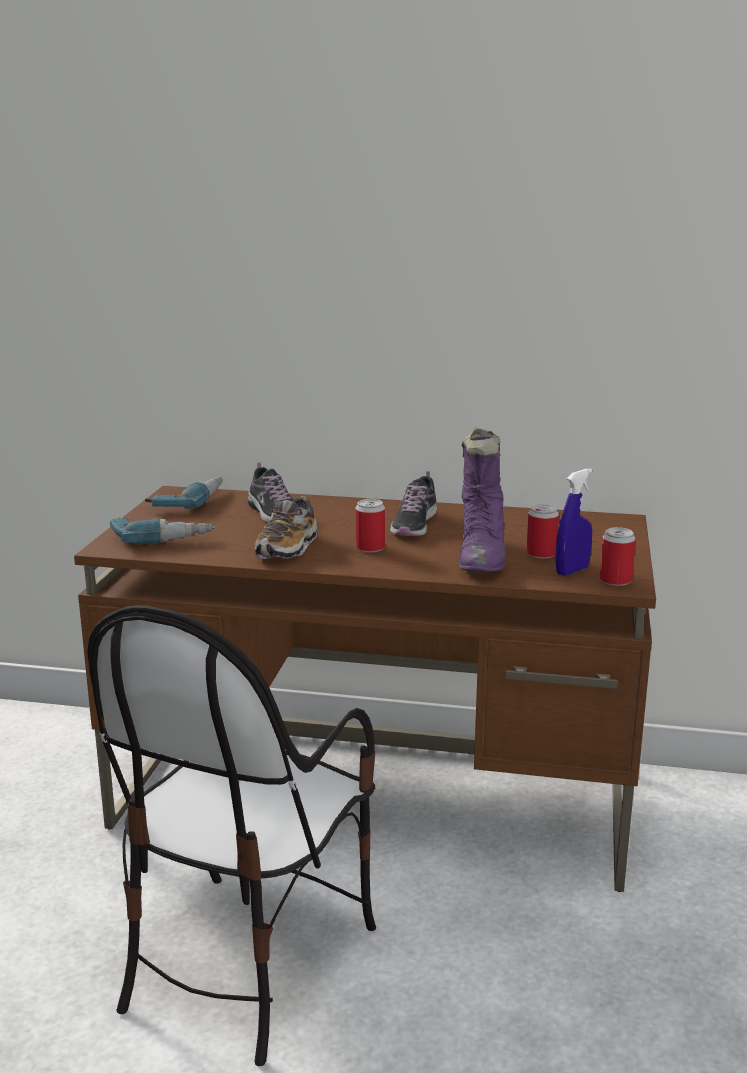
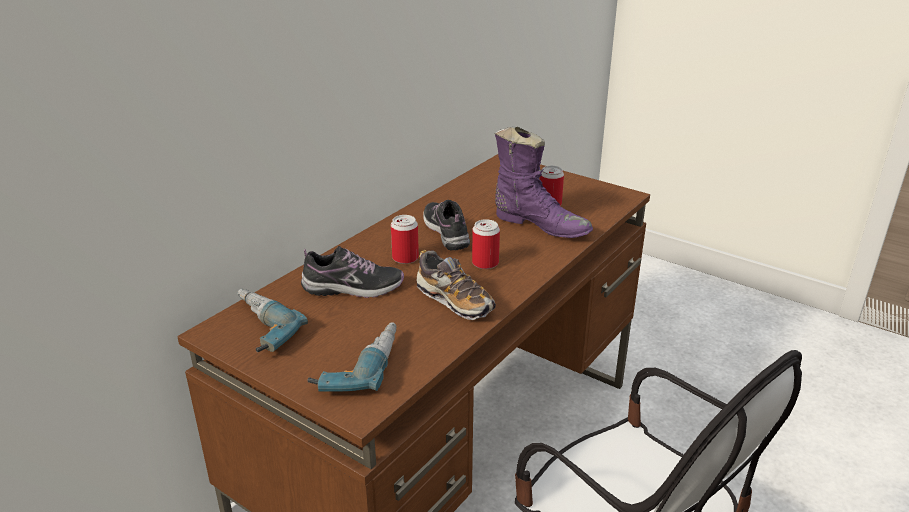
camera: 65 degrees left, 10 degrees up
shoe [390,471,437,536] -> shoe turned 150 degrees counterclockwise [423,200,470,250]
blue spray bottle [556,469,592,576] -> none
can [600,527,636,586] -> can moved to [391,215,419,264]

